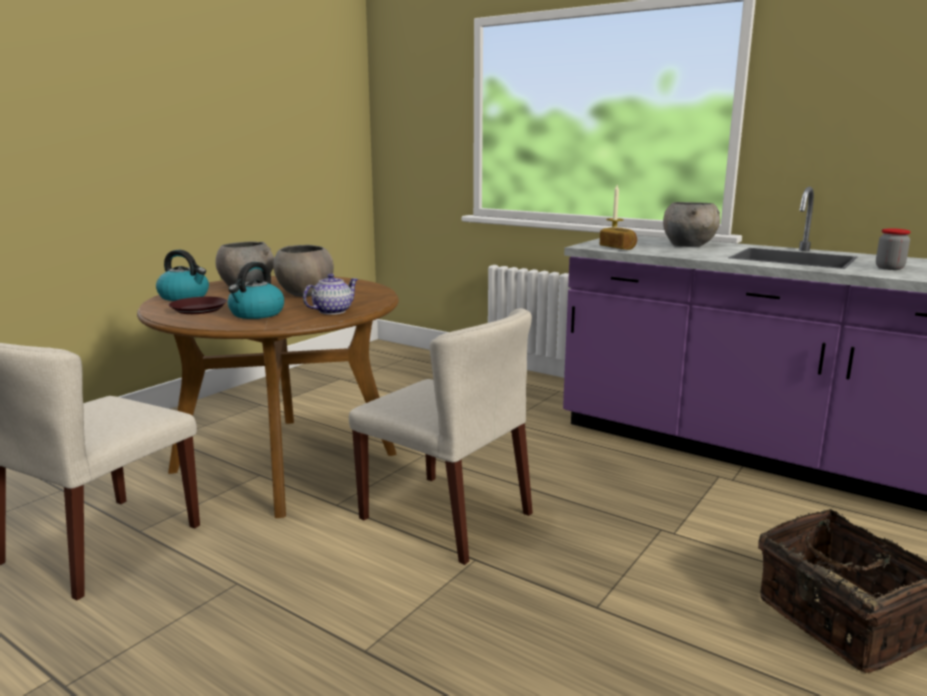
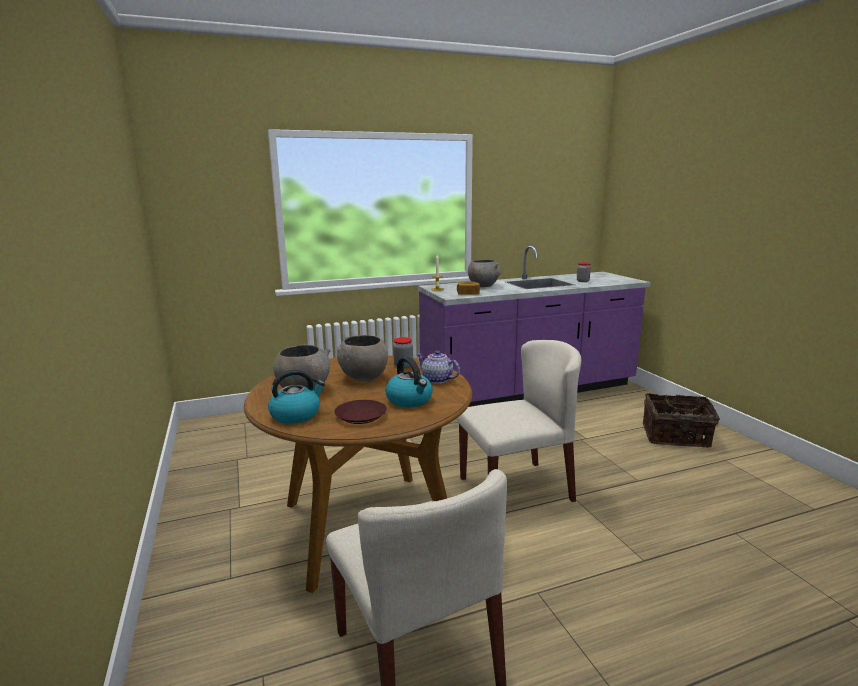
camera: 55 degrees left, 0 degrees up
teapot [303,273,358,315] -> teapot turned 45 degrees counterclockwise [416,351,460,384]
none -> jar [393,337,413,369]

